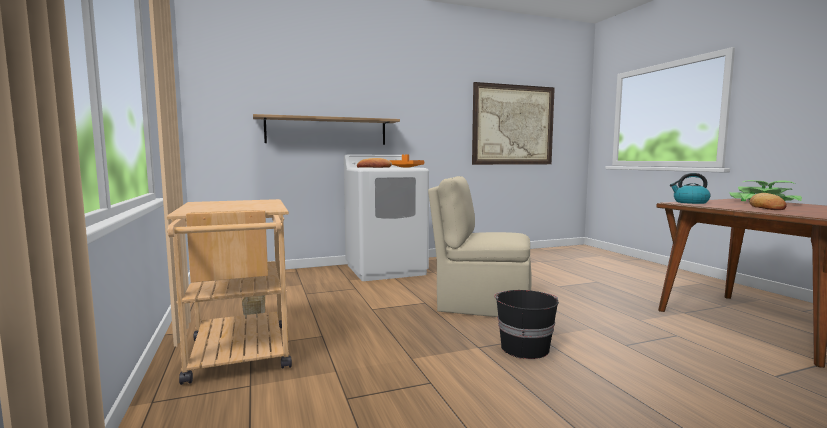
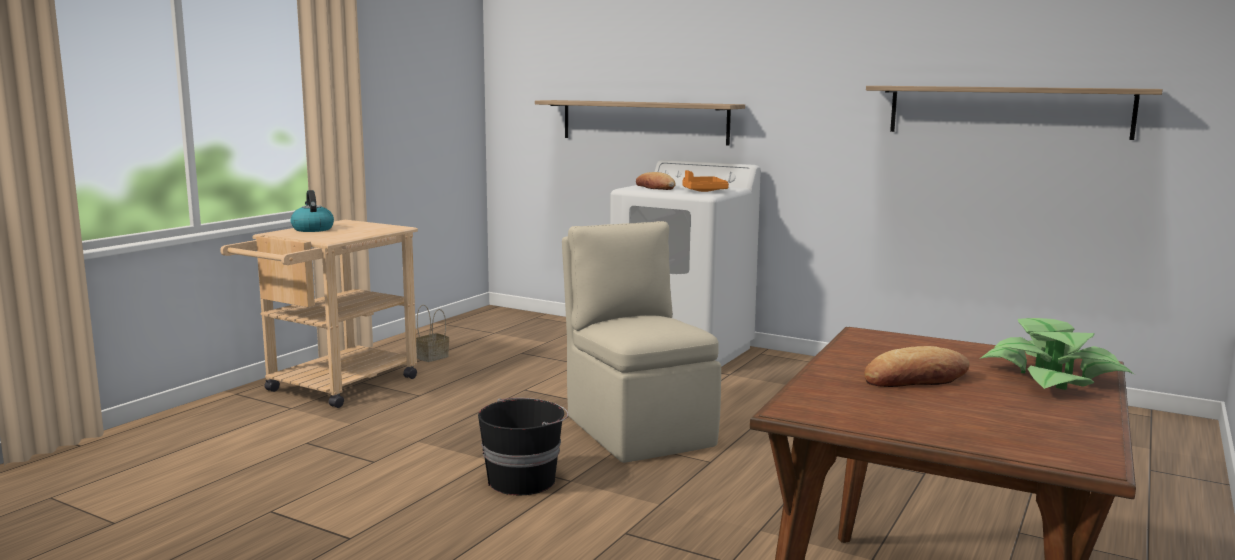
camera: 50 degrees right, 5 degrees up
picture [472,82,555,165] -> shelf [866,86,1163,140]
kettle [670,173,711,204] -> kettle moved to [291,190,334,232]

